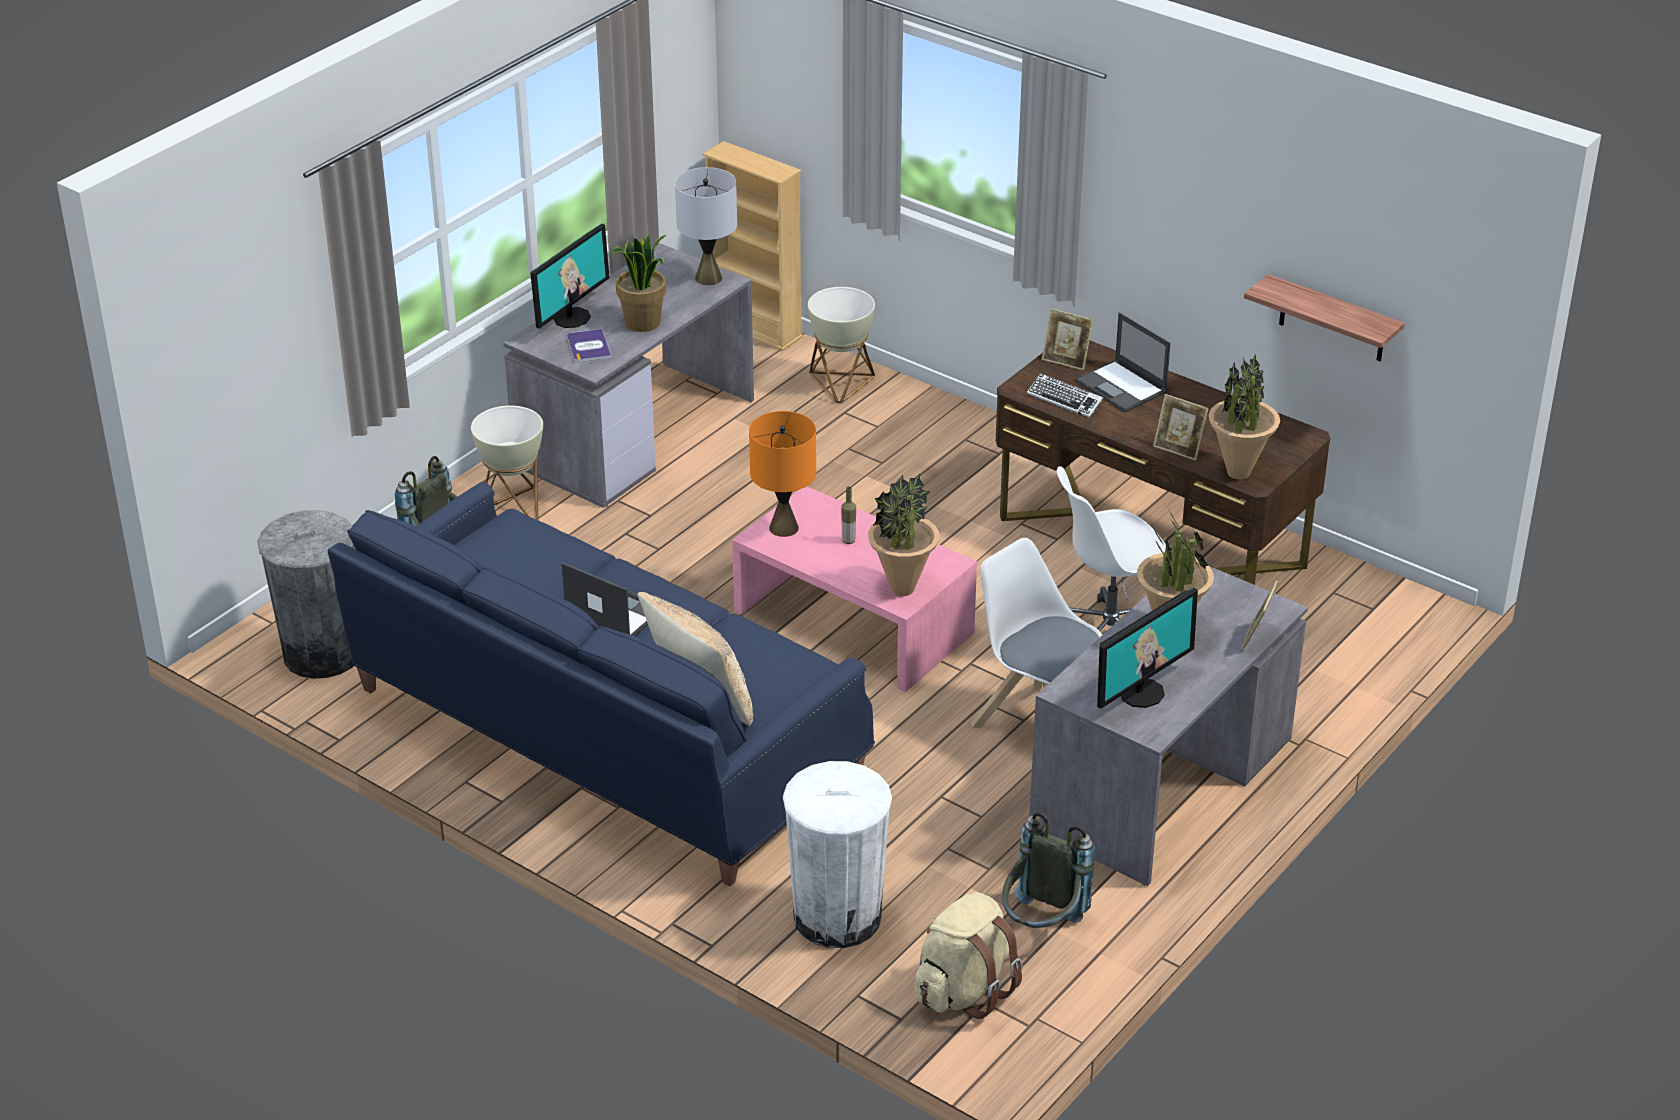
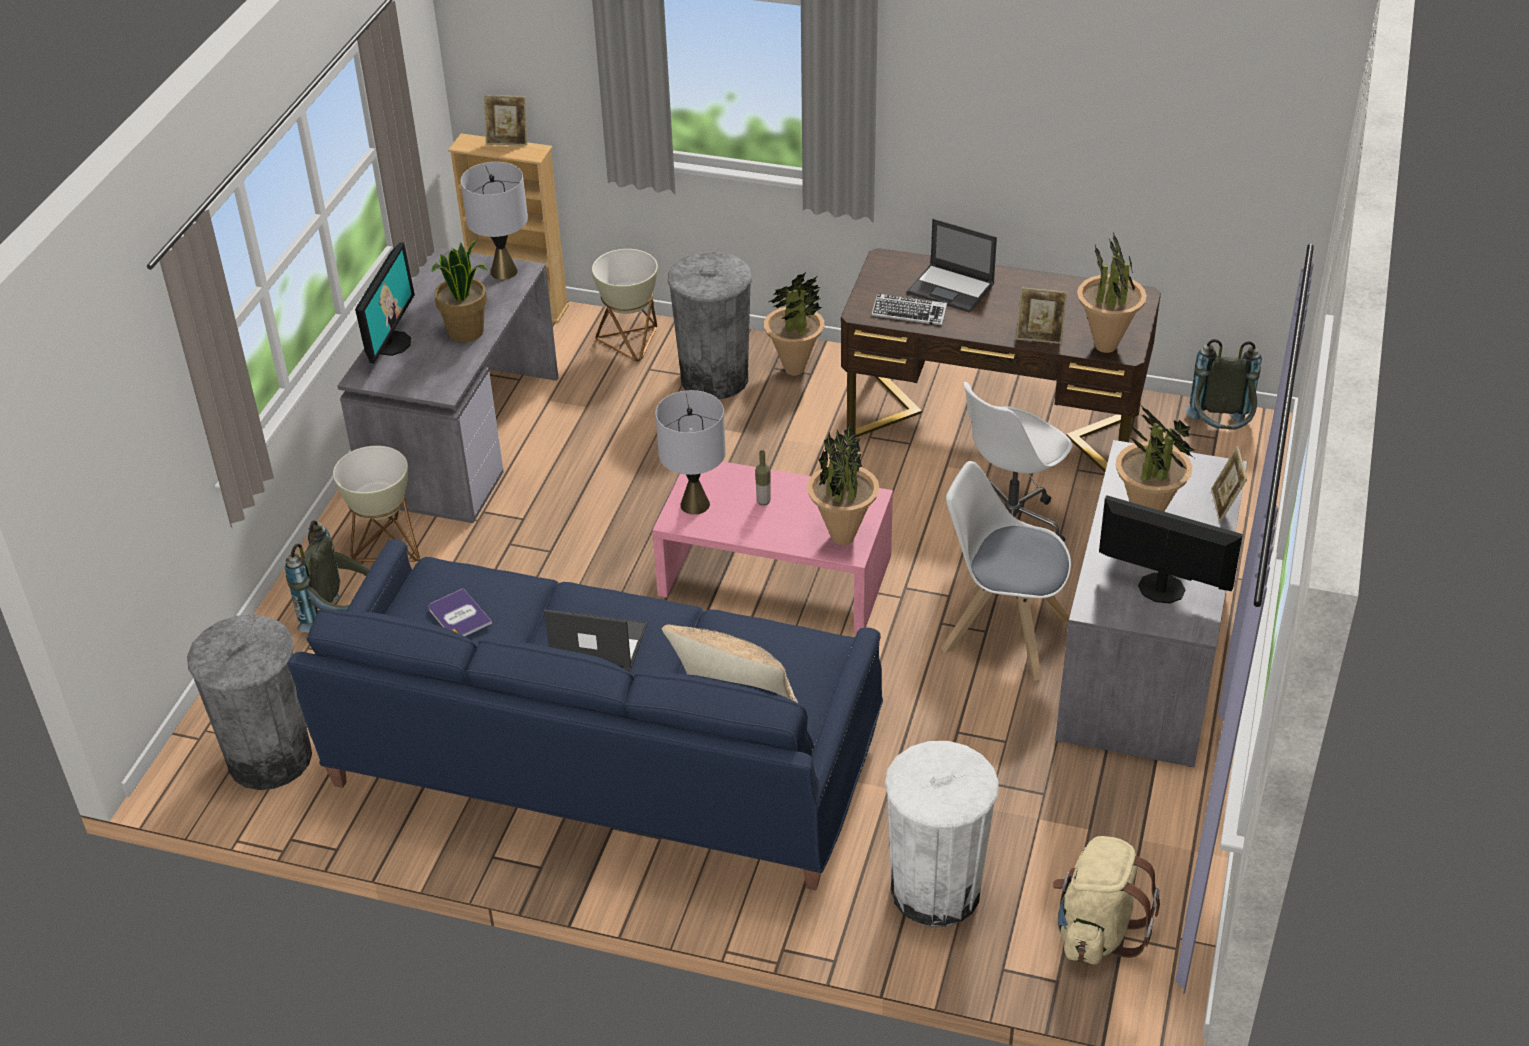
camera: 20 degrees left, 5 degrees up
book [567,329,611,362] -> book moved to [428,588,492,636]
orange table lamp [749,411,816,537] -> grey table lamp [656,390,726,515]
grey backpack [1002,812,1095,928] -> grey backpack moved to [1185,339,1262,430]
picture frame [1042,309,1093,371] -> picture frame moved to [484,95,527,146]
monitor [1097,588,1198,708] -> monitor turned 90 degrees counterclockwise [1099,495,1243,604]
shelf [1244,274,1405,361] -> none
none -> grey trash can [668,252,752,399]
none -> potted plant [764,272,824,376]

